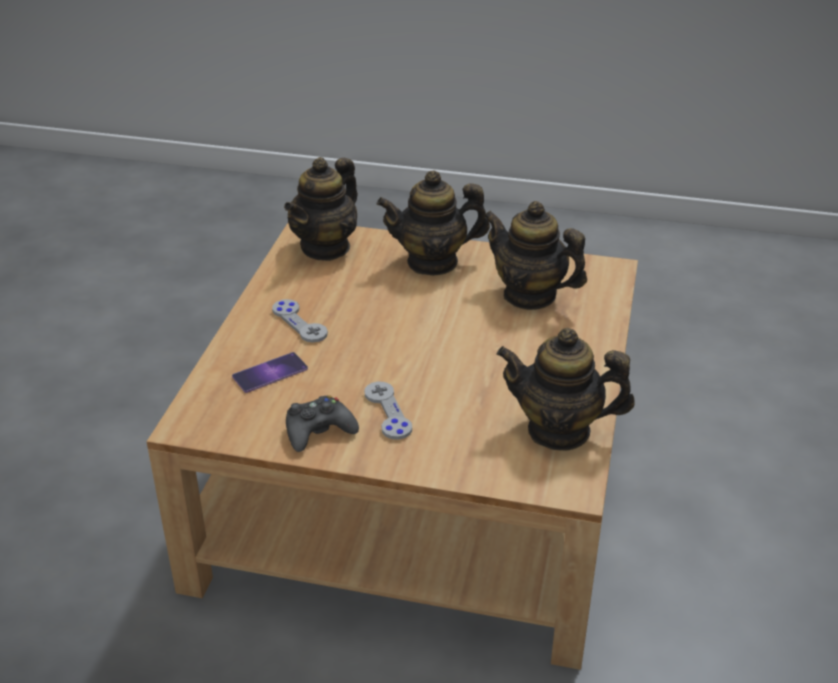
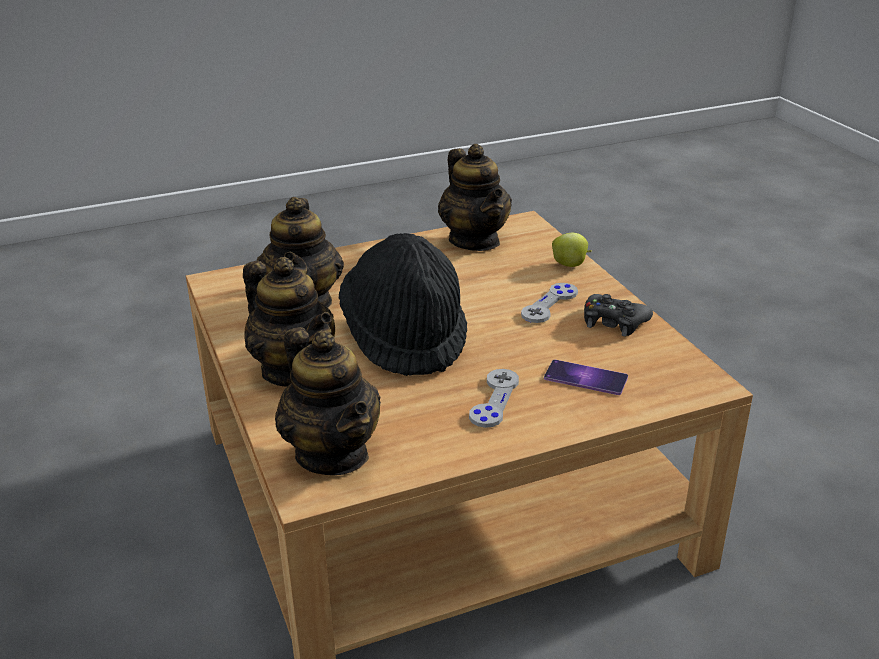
camera: 125 degrees left, 5 degrees down
teapot [284,157,358,261] -> teapot turned 60 degrees clockwise [275,327,381,475]
none -> black hat [339,233,467,376]
none -> apple [552,233,592,267]

